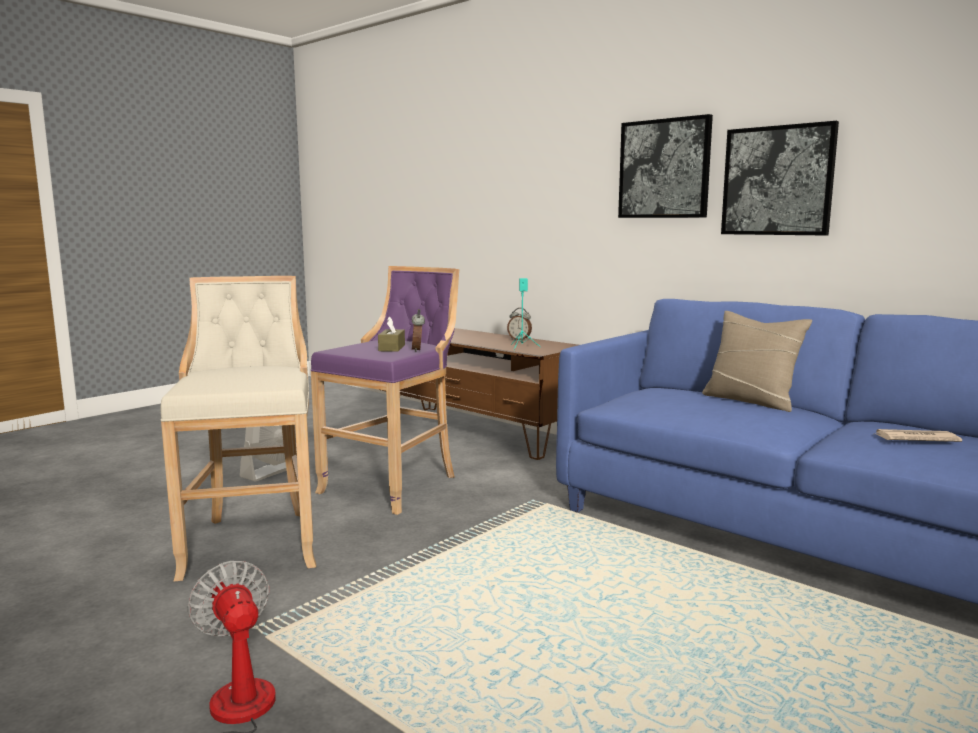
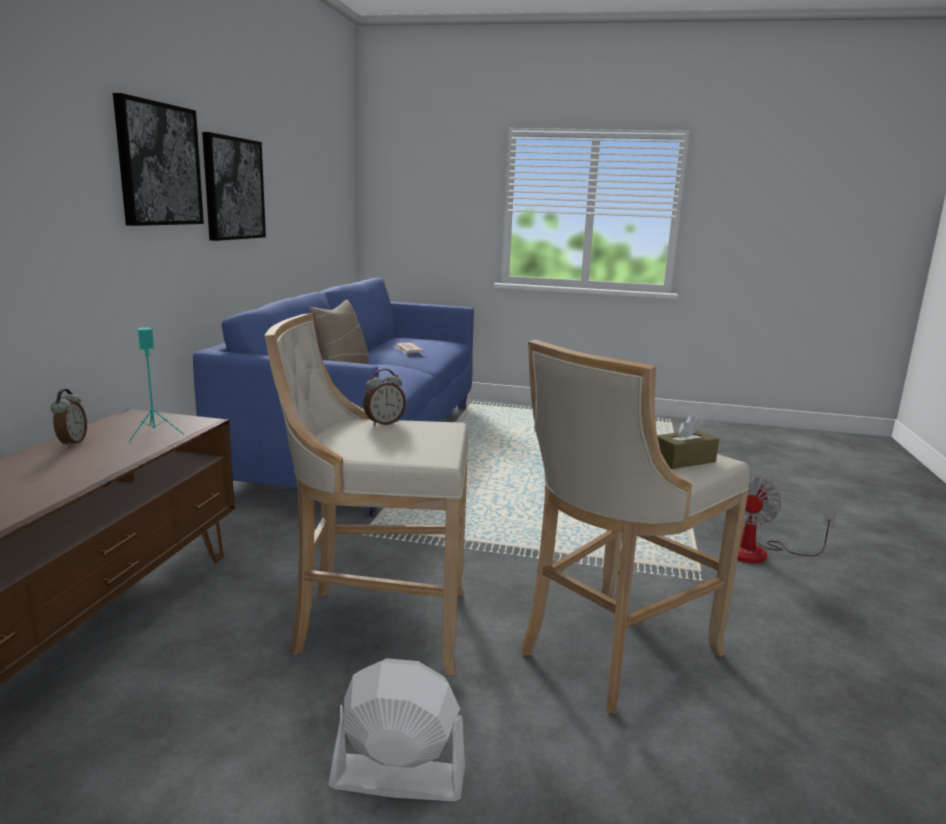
camera: 120 degrees left, 5 degrees up
purple stool [311,266,459,515] -> beige stool [265,313,469,675]
brown tissue box [378,316,405,352] -> brown tissue box moved to [657,414,719,469]

